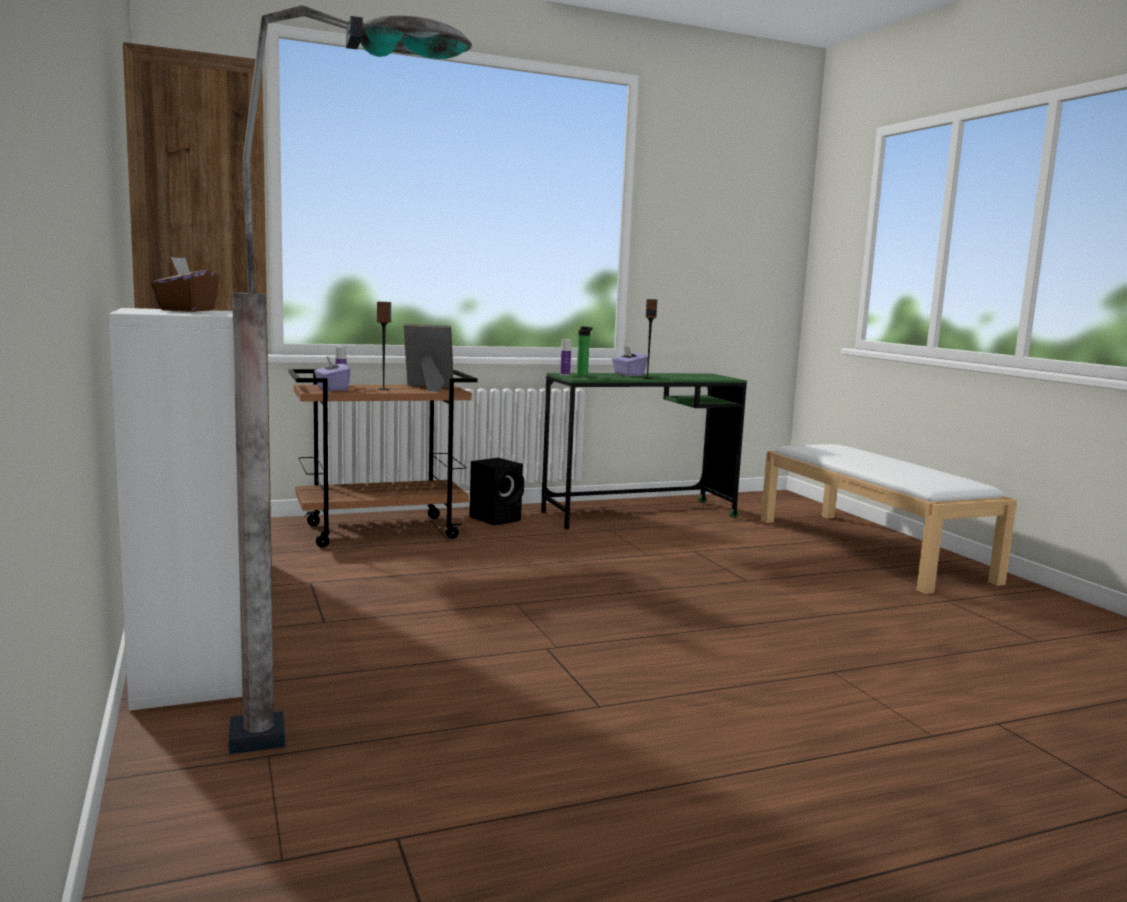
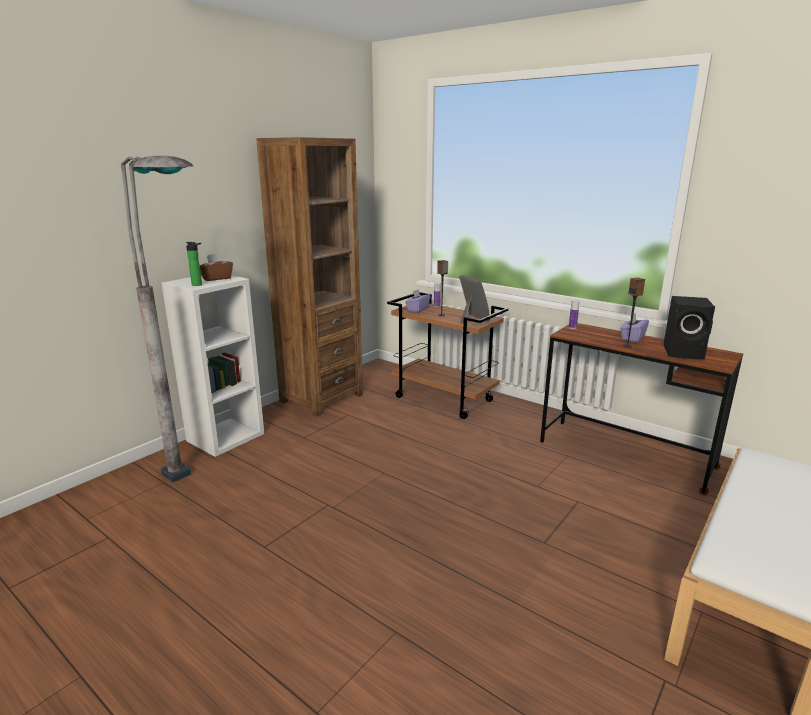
camera: 60 degrees right, 10 degrees up
black speaker [470,458,524,525] -> black speaker moved to [663,296,715,360]
green desk [541,373,747,529] -> brown desk [540,323,743,495]
bottle [577,326,593,376] -> bottle moved to [186,242,202,286]

